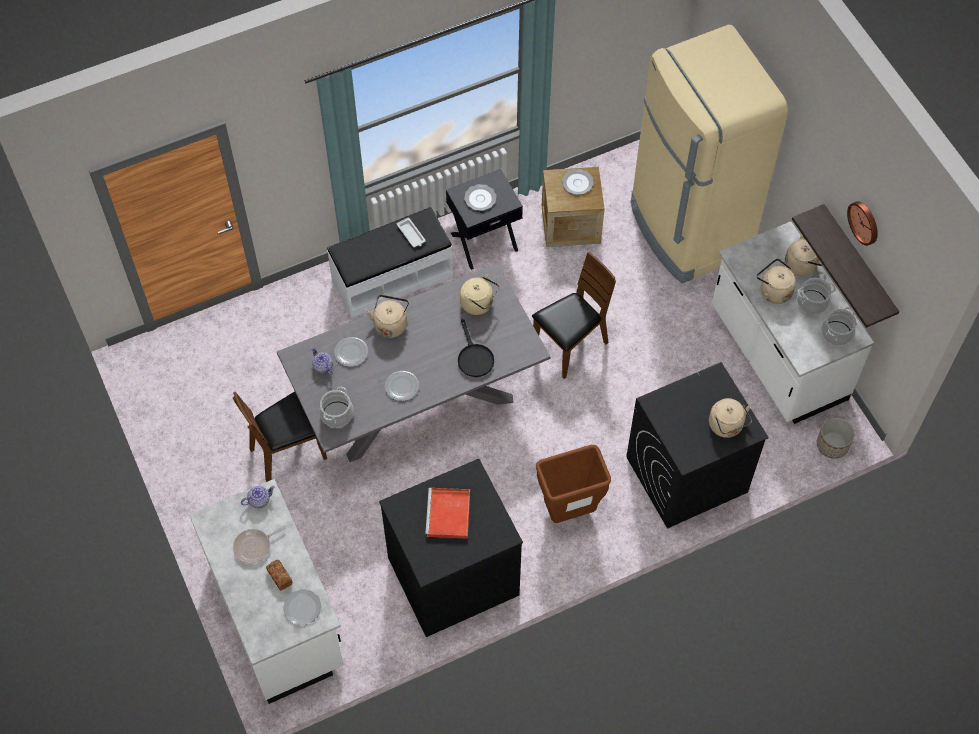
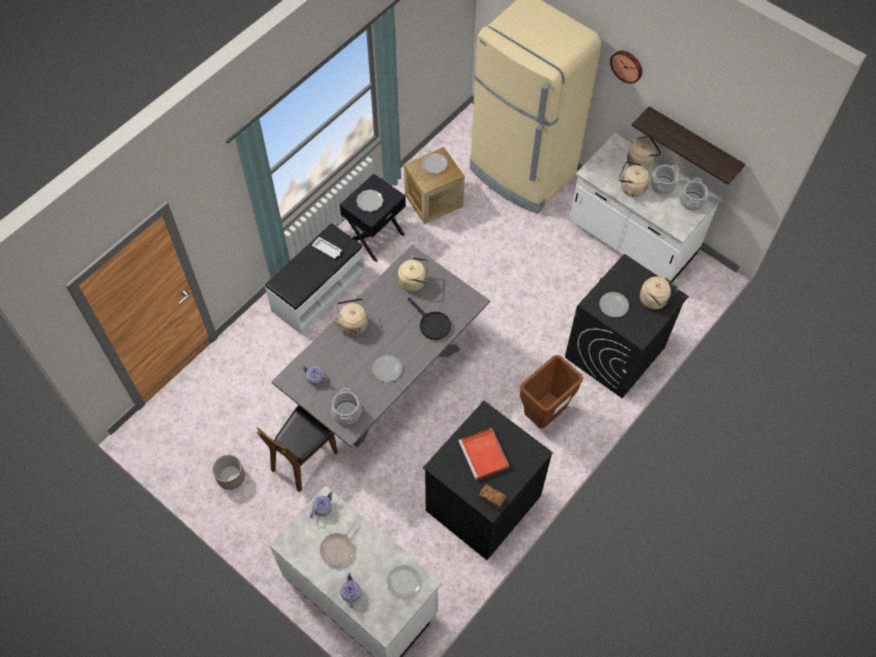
camera: 25 degrees left, 0 degrees up
bread [266,560,293,591] -> bread moved to [479,485,506,509]
plate [334,337,368,367] -> plate moved to [600,292,629,317]
brown chair [532,252,616,379] -> none
planter [817,418,855,459] -> planter moved to [212,454,245,490]
wall clock [847,201,878,246] -> wall clock moved to [610,51,642,84]
none -> teapot [340,572,361,608]

